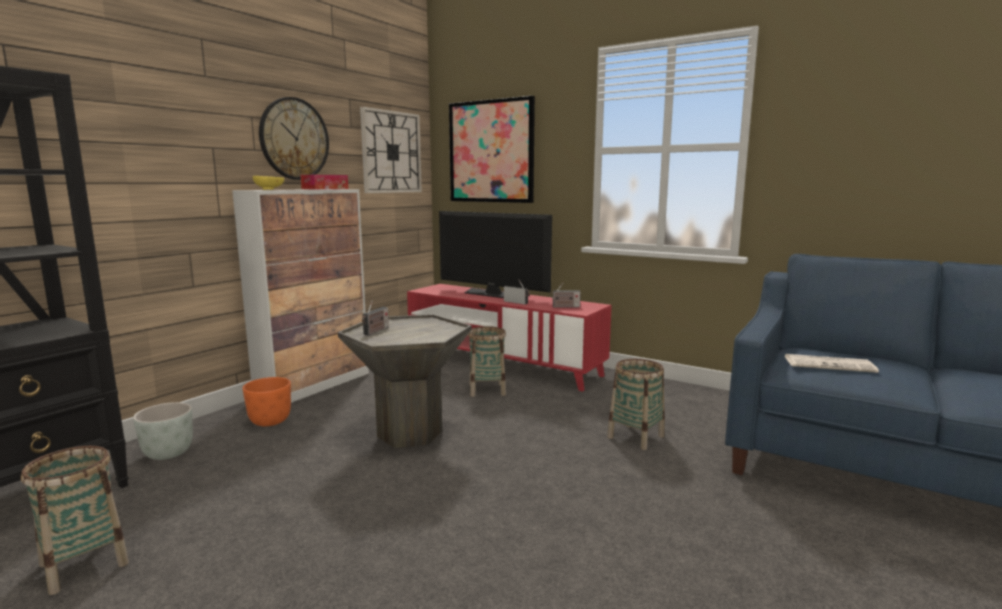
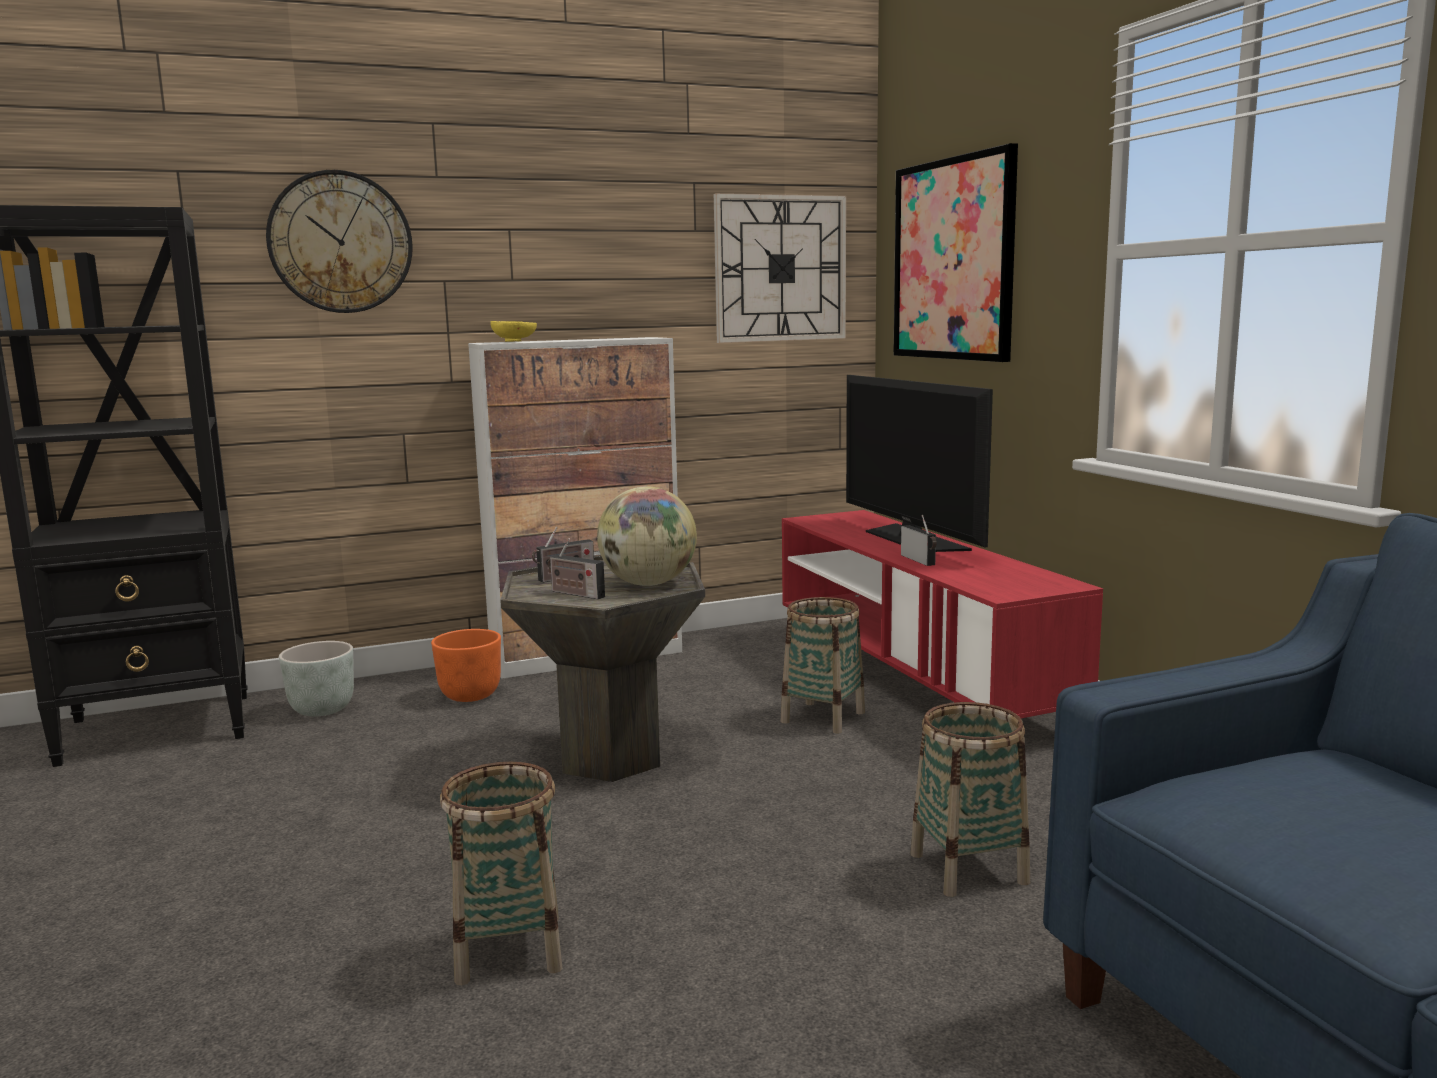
camera: 35 degrees right, 0 degrees up
basket [21,446,129,595] -> basket moved to [440,762,562,985]
wall clock [259,97,329,180] -> wall clock moved to [266,170,413,313]
tissue box [300,175,348,189] -> none
radio [550,283,581,307] -> radio moved to [548,539,605,599]
newspaper [785,354,879,373] -> none
none -> globe [597,486,697,586]

